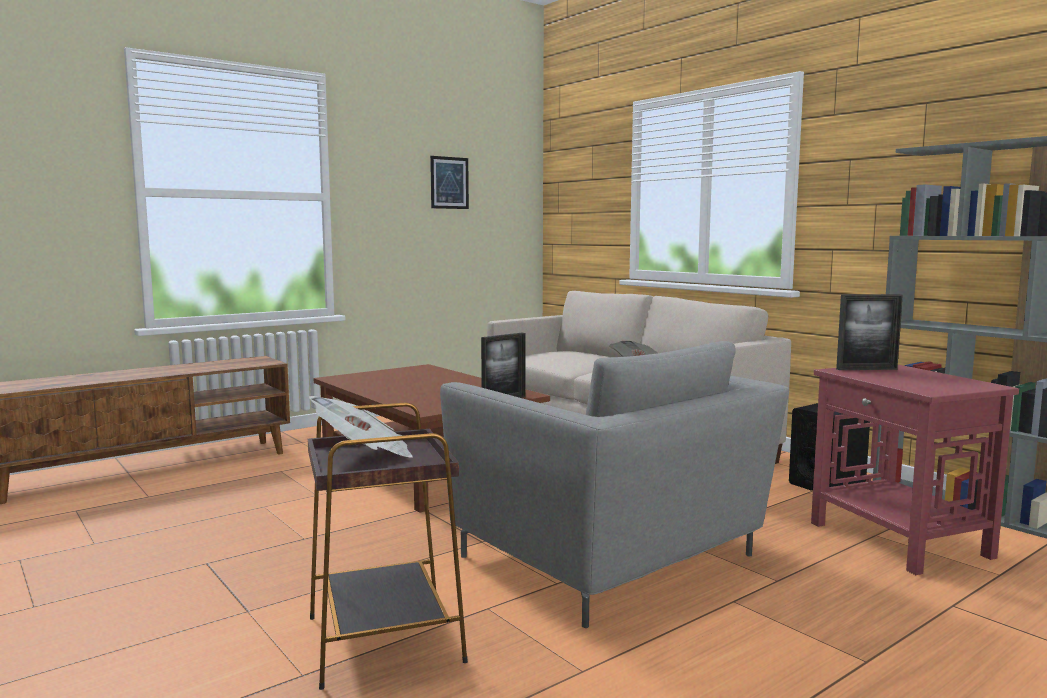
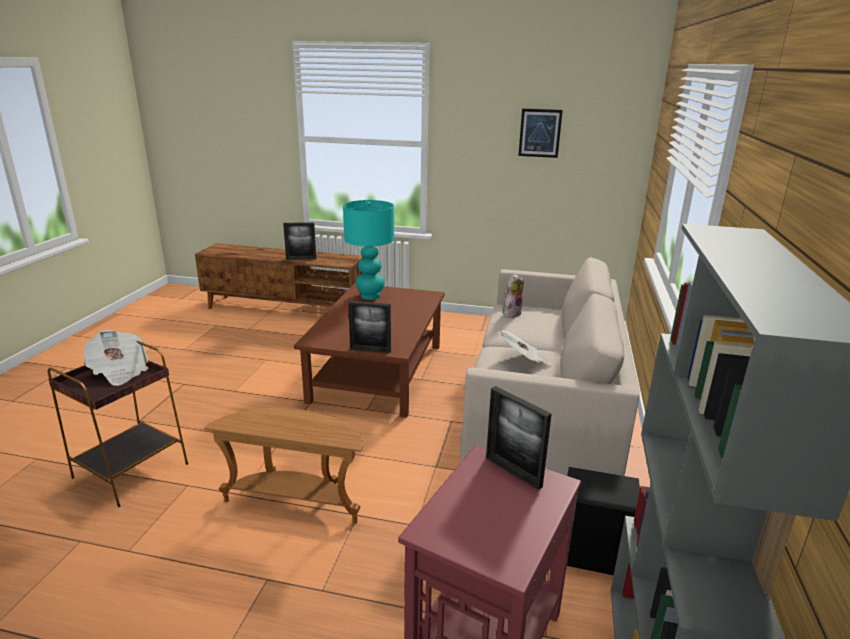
camera: 50 degrees right, 15 degrees up
grey armchair [440,341,789,628] -> brown side table [204,408,363,524]
none -> picture frame [283,223,316,260]
none -> turquoise table lamp [343,200,394,300]
none -> plush toy [503,274,524,318]

